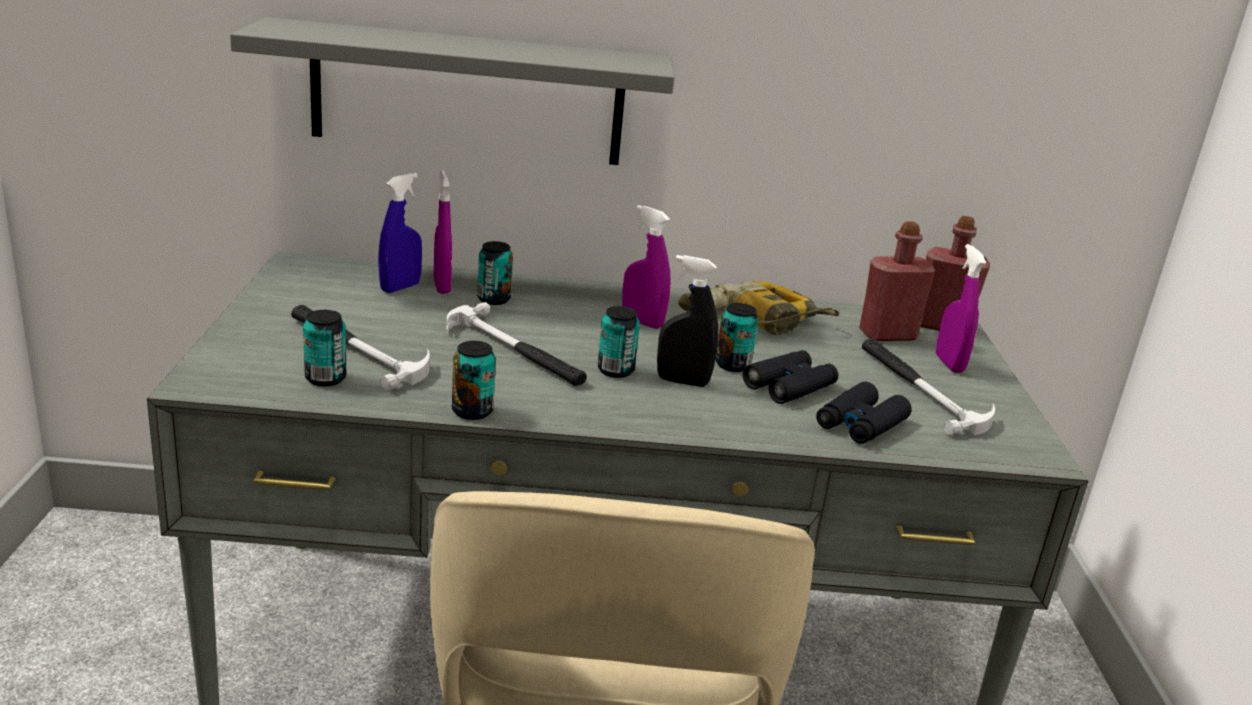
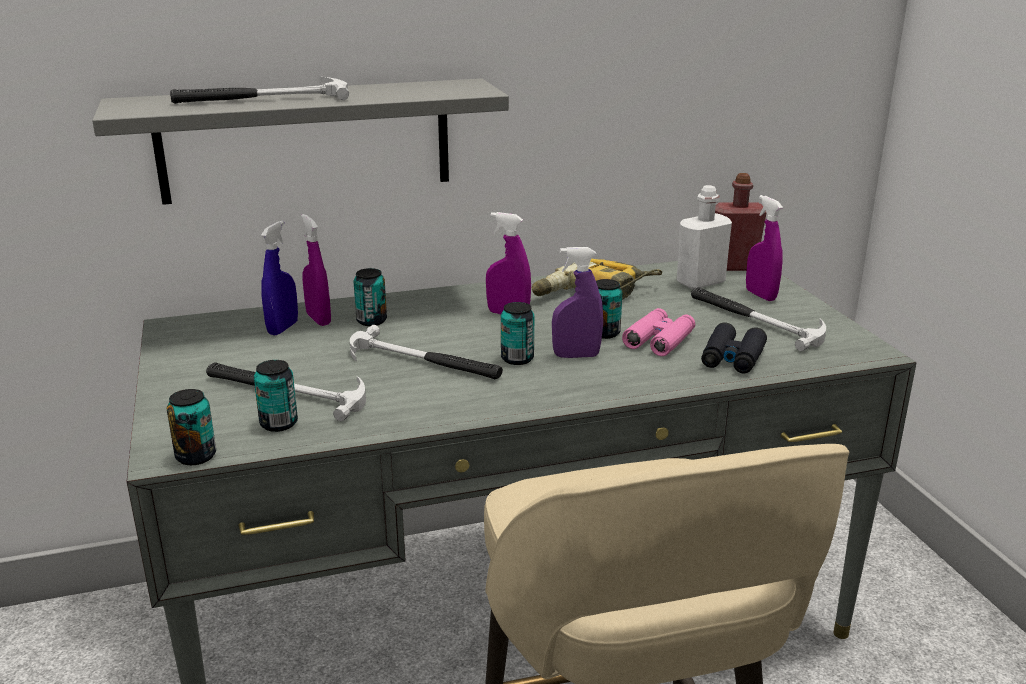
camera: 15 degrees left, 0 degrees up
can [452,341,496,420] -> can moved to [167,389,216,465]
black spray bottle [657,255,718,387] -> purple spray bottle [552,247,603,358]
black binoculars [743,350,838,404] -> pink binoculars [622,308,695,356]
red bottle [859,222,935,341] -> white bottle [677,185,732,289]
none -> hammer [170,77,349,104]

